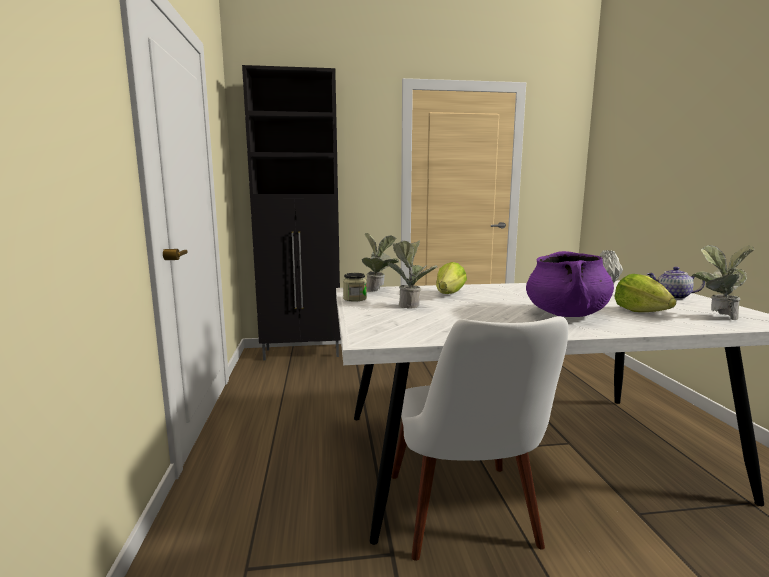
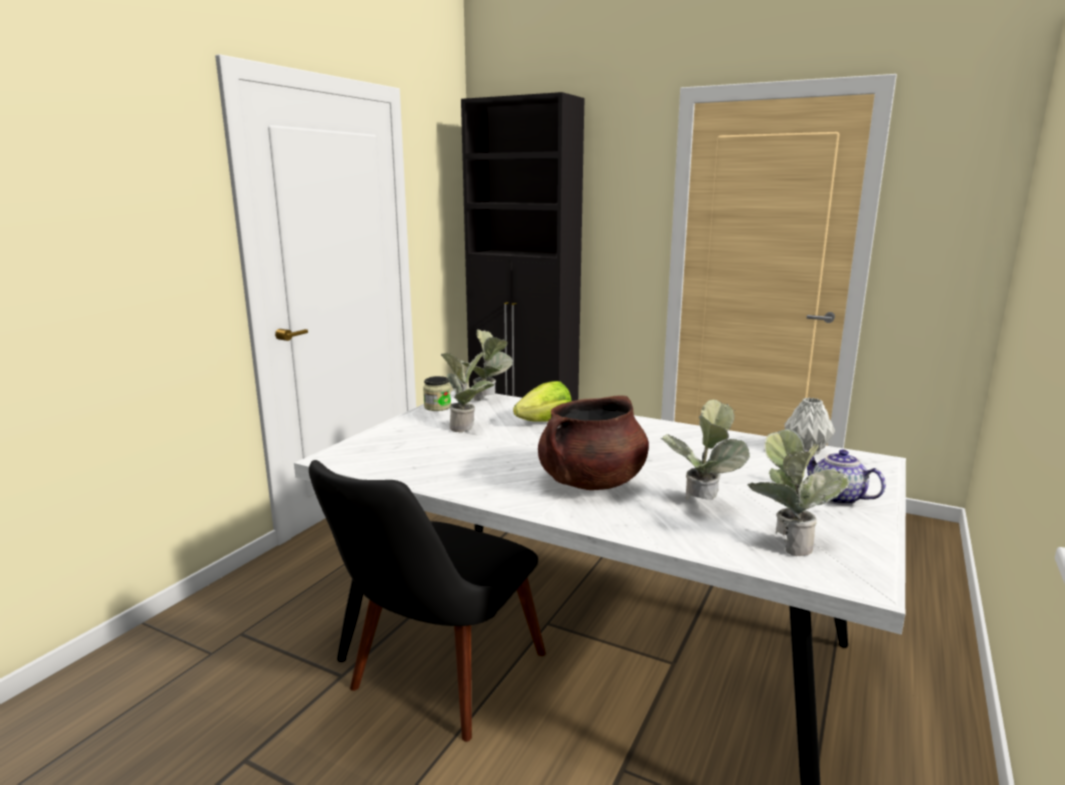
camera: 35 degrees right, 5 degrees up
white chair [391,316,568,561] -> black chair [309,460,546,742]
purple cooking pot [526,251,614,317] -> brown cooking pot [538,395,649,490]
lettuce [614,274,676,312] -> potted plant [661,400,750,500]

